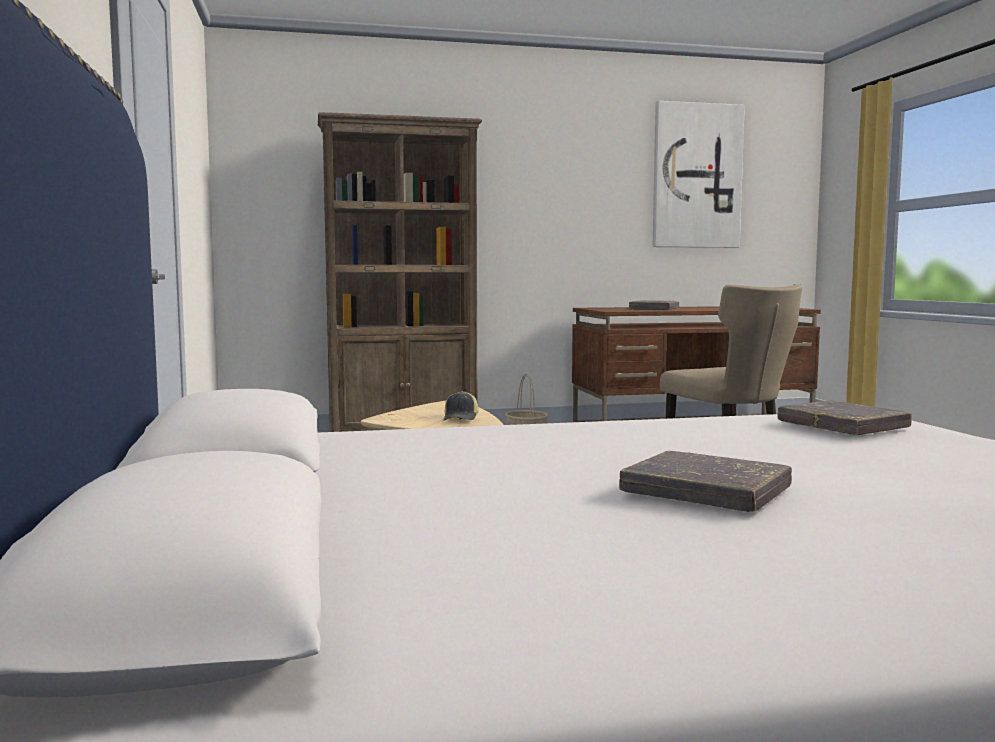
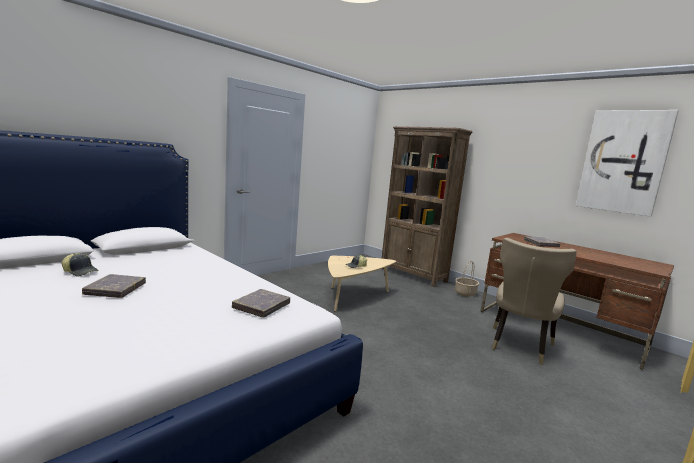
camera: 55 degrees right, 5 degrees up
none -> cap [62,253,99,276]

